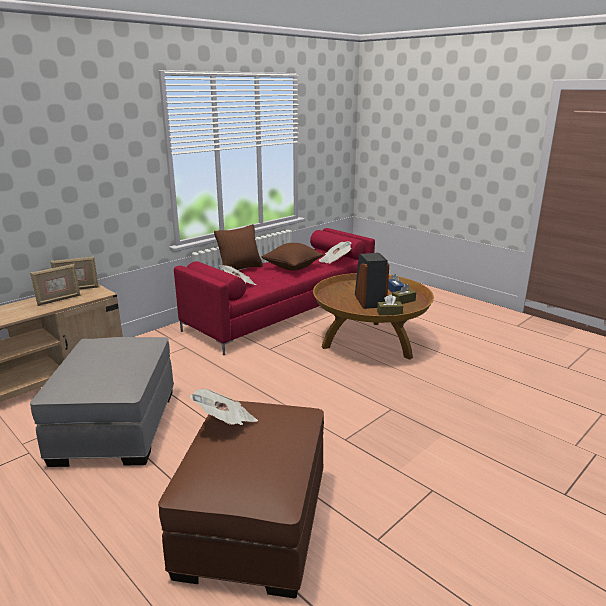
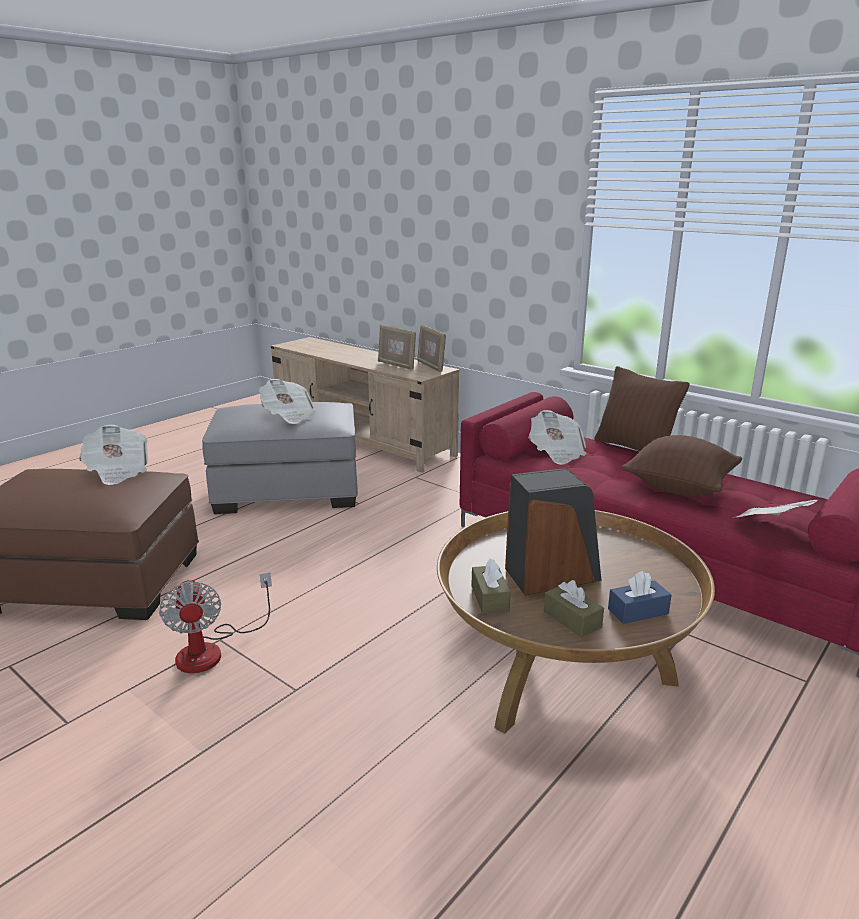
camera: 85 degrees right, 0 degrees up
none -> fan [159,572,272,673]
none -> newspaper [259,379,315,424]

